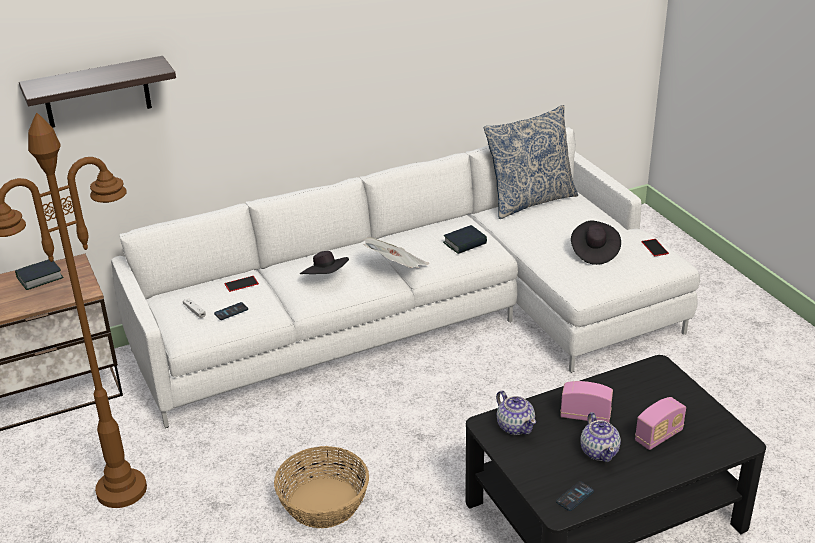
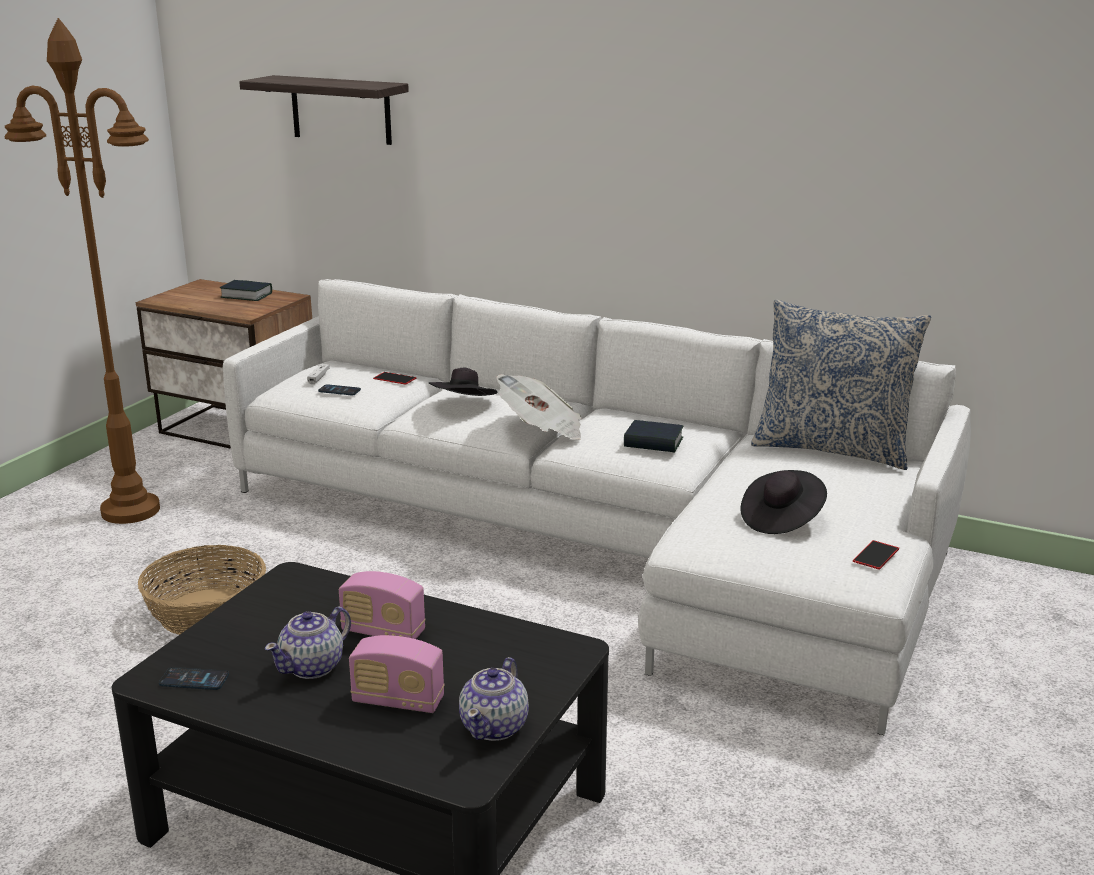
camera: 50 degrees right, 10 degrees down
teapot [496,390,536,435] -> teapot moved to [459,657,529,741]
radio [560,381,613,422] -> radio turned 135 degrees clockwise [339,571,426,639]

